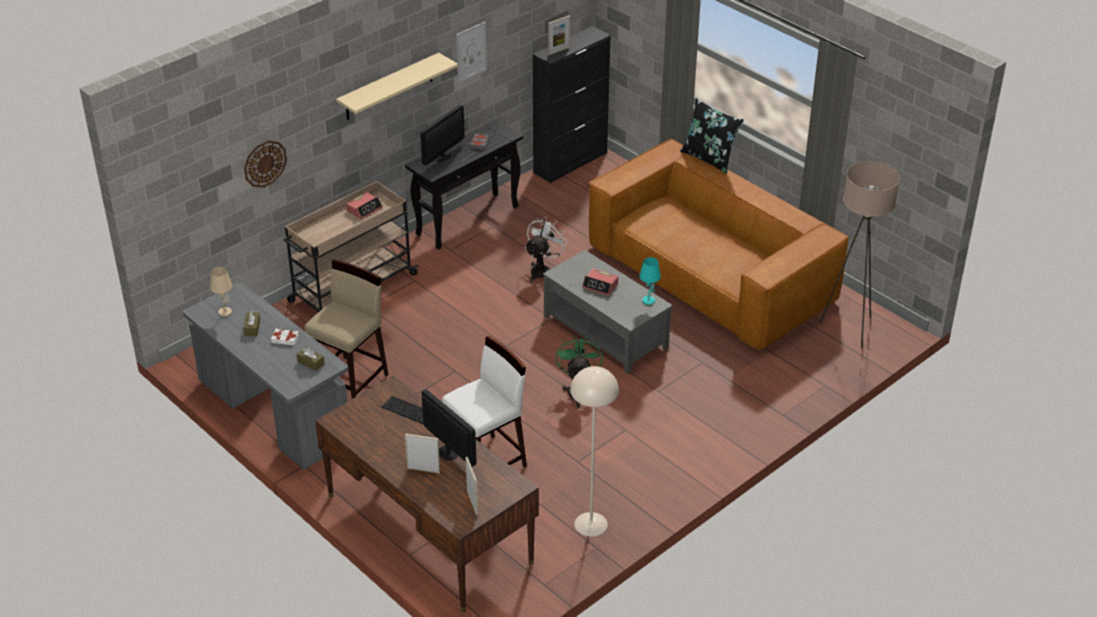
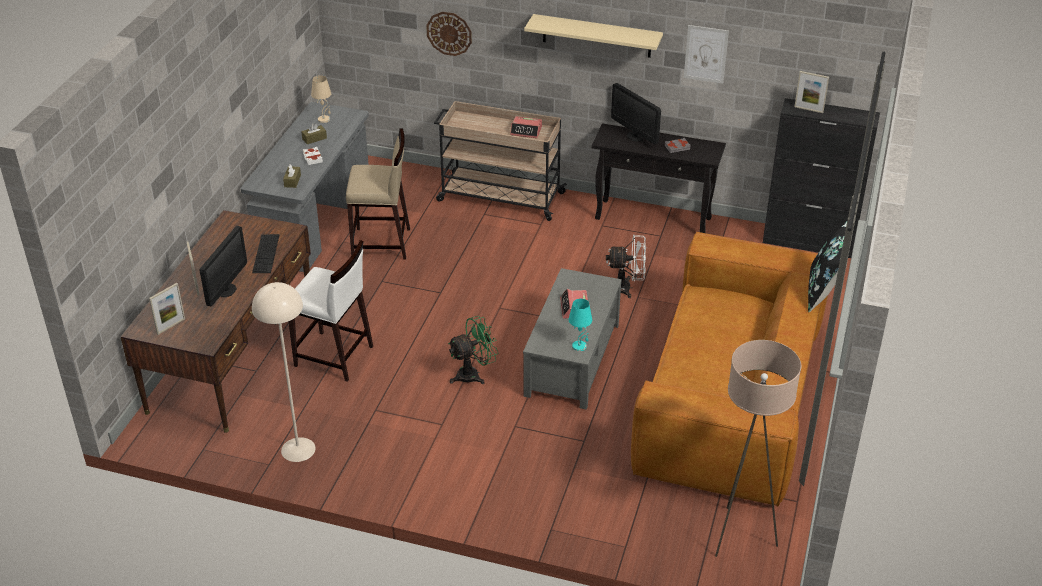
camera: 60 degrees right, 0 degrees up
monitor [420,105,465,165] -> monitor turned 45 degrees clockwise [611,83,661,144]

